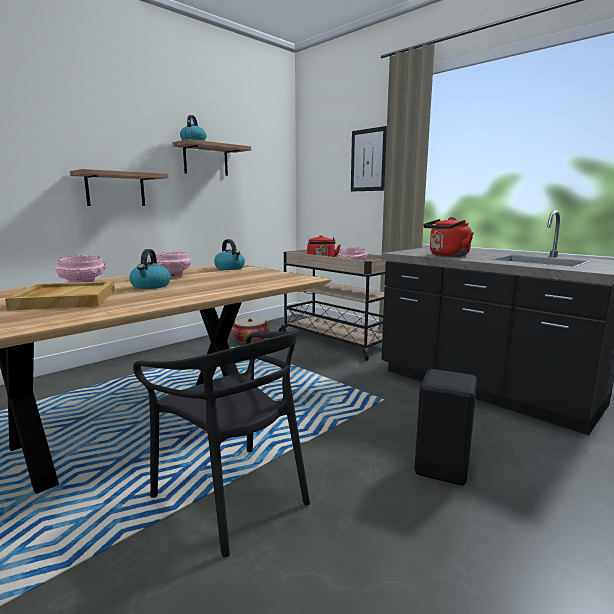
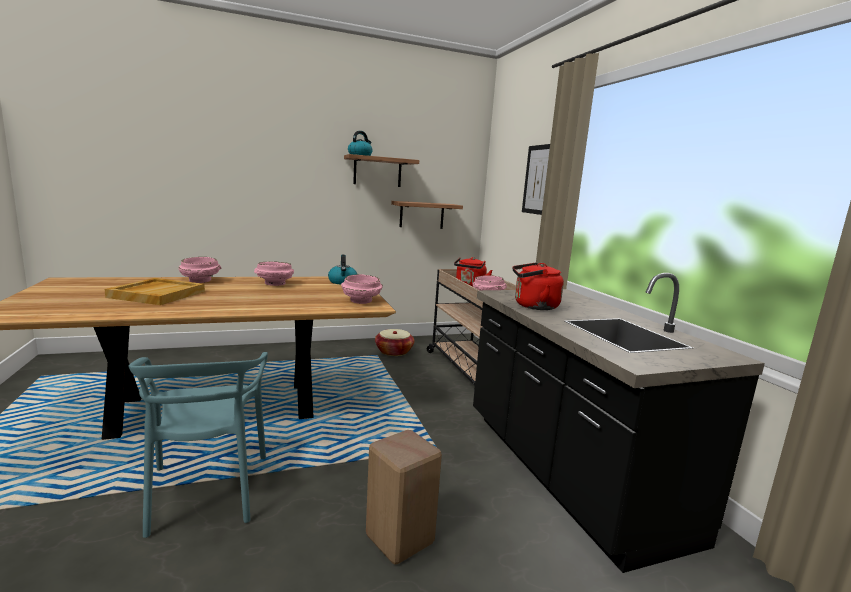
camera: 25 degrees right, 0 degrees up
shelf [70,169,168,206] -> shelf moved to [391,201,463,229]
kettle [129,249,171,289] -> none
black chair [133,331,310,558] -> turquoise chair [128,352,268,538]
black stool [414,369,477,486] -> beige stool [366,430,442,565]
none -> pink bowl [341,274,383,304]

